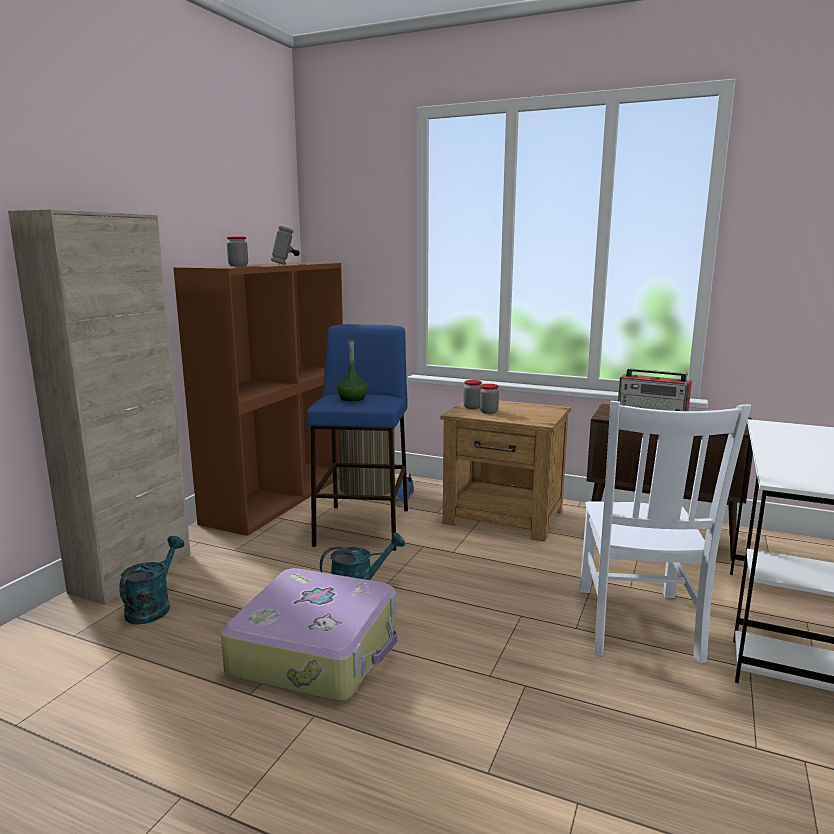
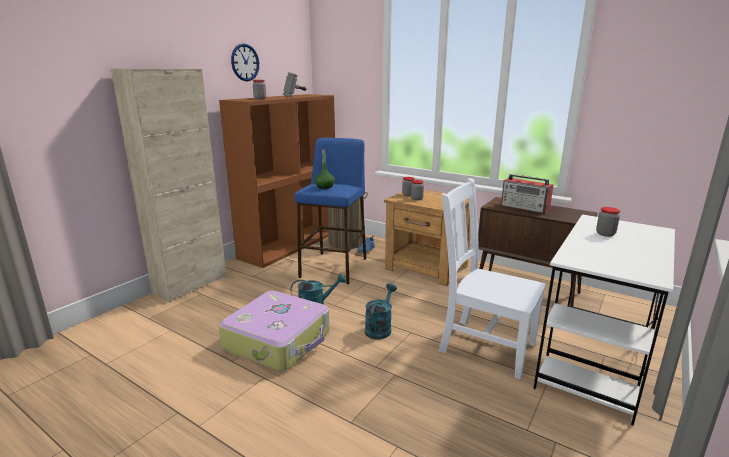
camera: 10 degrees right, 5 degrees up
turquoise watering can [119,536,184,624] -> turquoise watering can moved to [365,283,397,339]
white chair [579,401,751,663] -> white chair turned 105 degrees clockwise [439,178,546,379]
none -> wall clock [231,43,259,81]
none -> jar [596,207,620,237]

